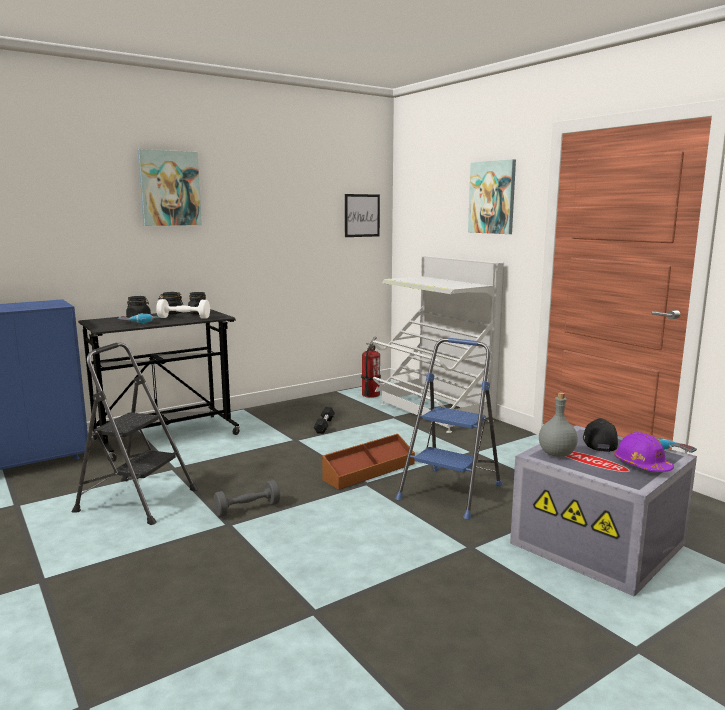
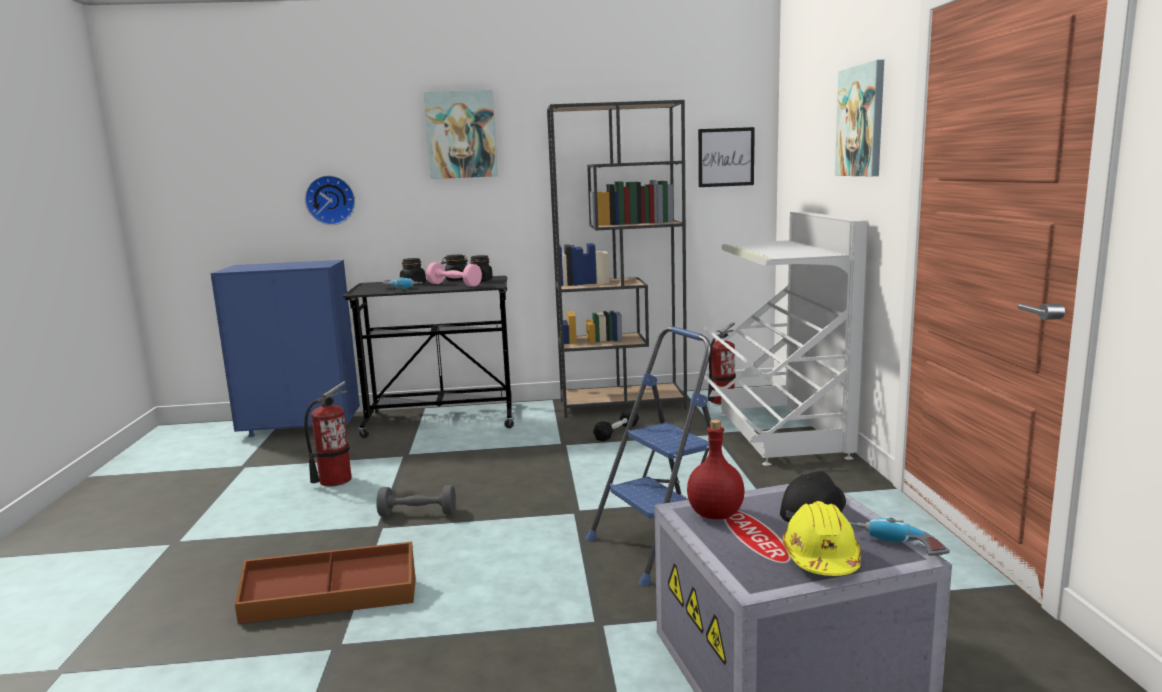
camera: 30 degrees right, 0 degrees up
black step ladder [71,343,198,525] -> fire extinguisher [304,381,352,487]
white dumbbell [156,299,210,319] -> pink dumbbell [426,262,482,287]
brown storage box [322,434,415,490] -> brown storage box moved to [235,542,416,624]
grey bottle [539,392,578,457] -> red bottle [687,420,745,519]
purple hard hat [614,432,674,472] -> yellow hard hat [782,501,861,576]
none -> wall clock [305,175,355,225]
none -> bookcase [547,100,687,418]

